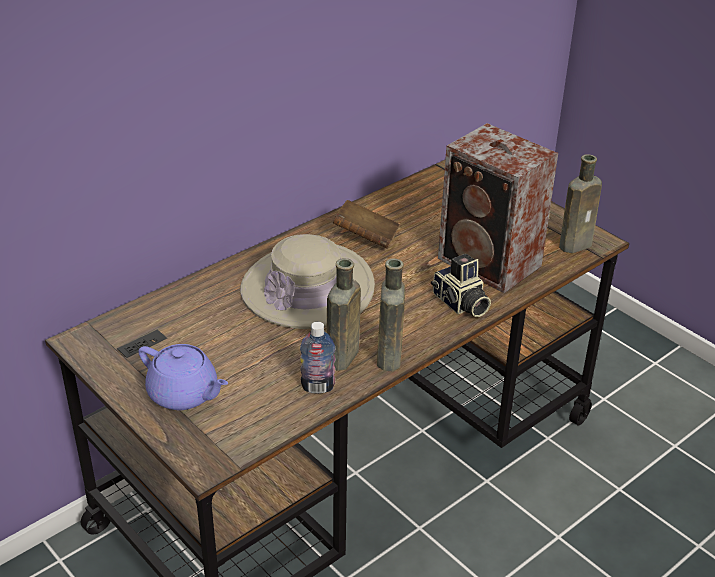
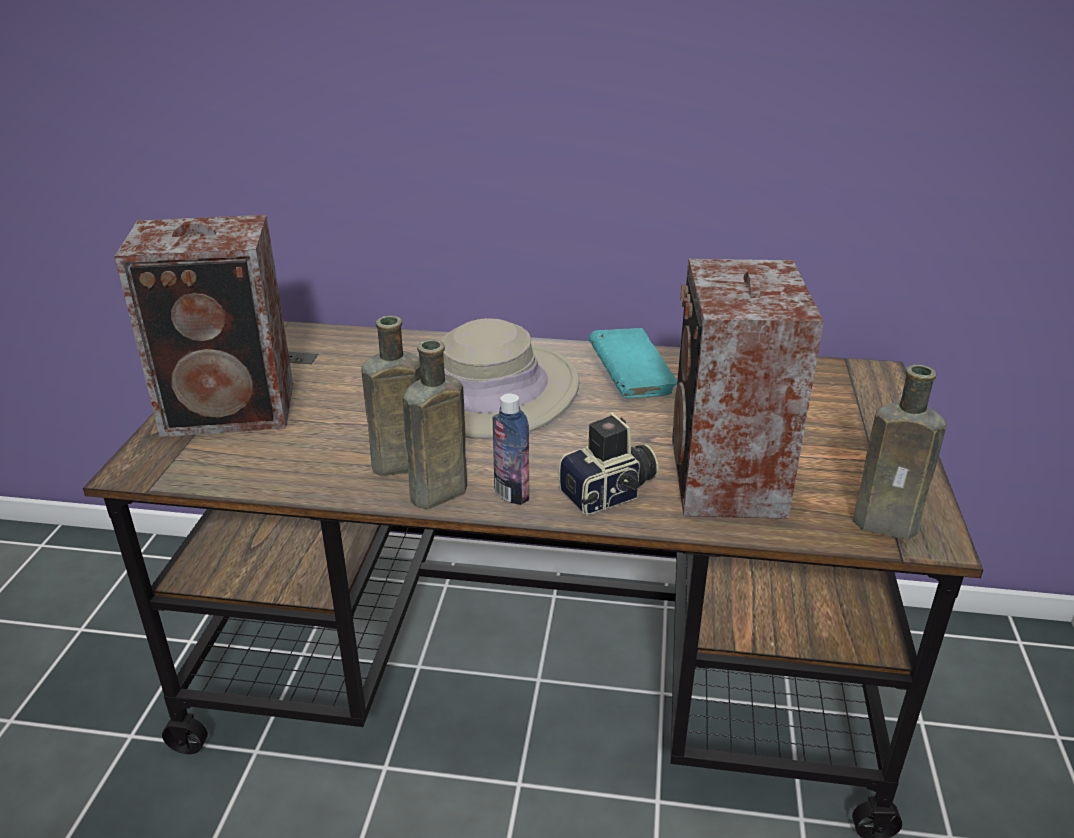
camera: 50 degrees right, 5 degrees down
purple teapot [138,344,228,410] -> speaker [114,215,293,437]
bottle [300,322,336,394] -> bottle moved to [493,394,529,505]
brown book [333,200,400,248] -> turquoise book [589,328,677,398]
camera [431,254,491,317] -> camera turned 135 degrees counterclockwise [558,413,659,515]

